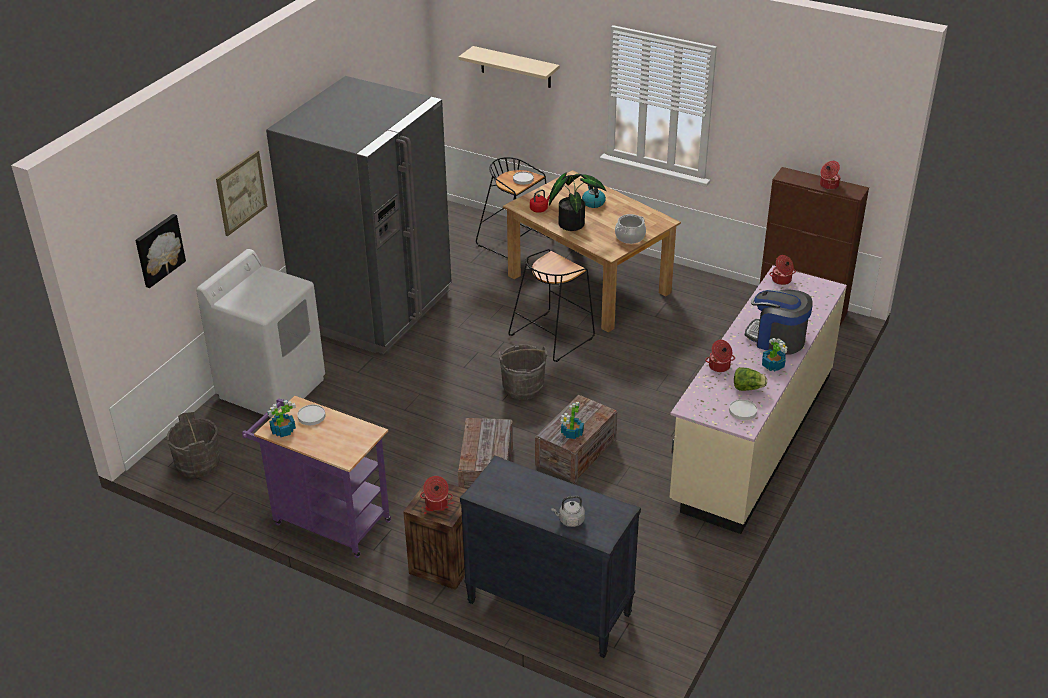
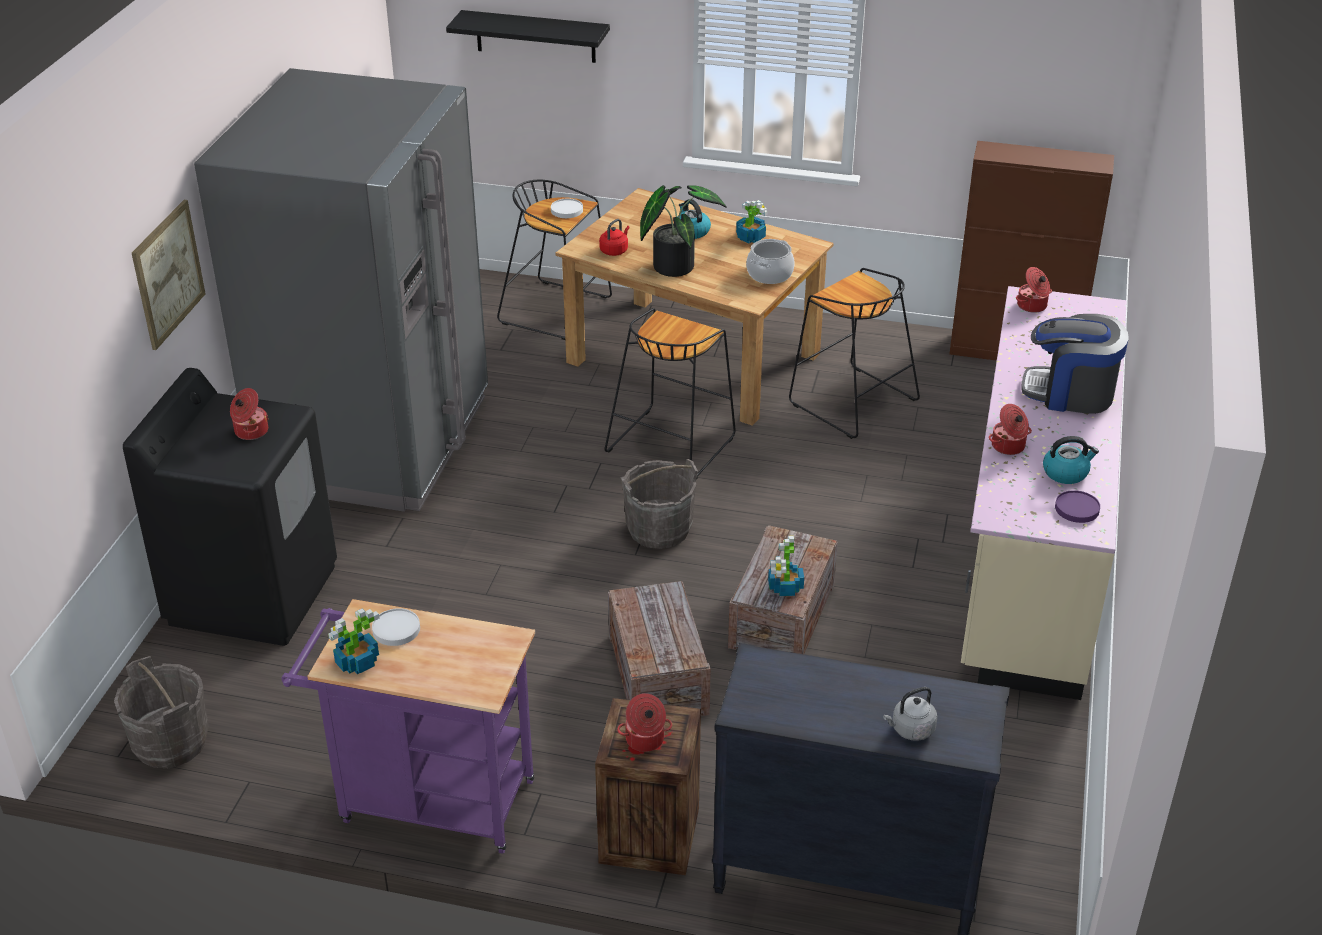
camera: 15 degrees left, 0 degrees up
picture [135,214,186,288] -> none
white washing machine [196,249,325,418] -> black washing machine [123,368,337,646]
beige shelf [458,46,560,88] -> black shelf [446,10,610,63]
white plate [729,399,757,420] -> purple plate [1055,490,1100,523]
lettuce [734,367,767,391] -> kettle [1043,436,1099,484]
potted plant [762,338,787,371] -> potted plant moved to [736,200,768,243]
cooking pot [820,161,841,190] -> cooking pot moved to [230,388,269,440]
none -> black stool [789,268,920,439]

